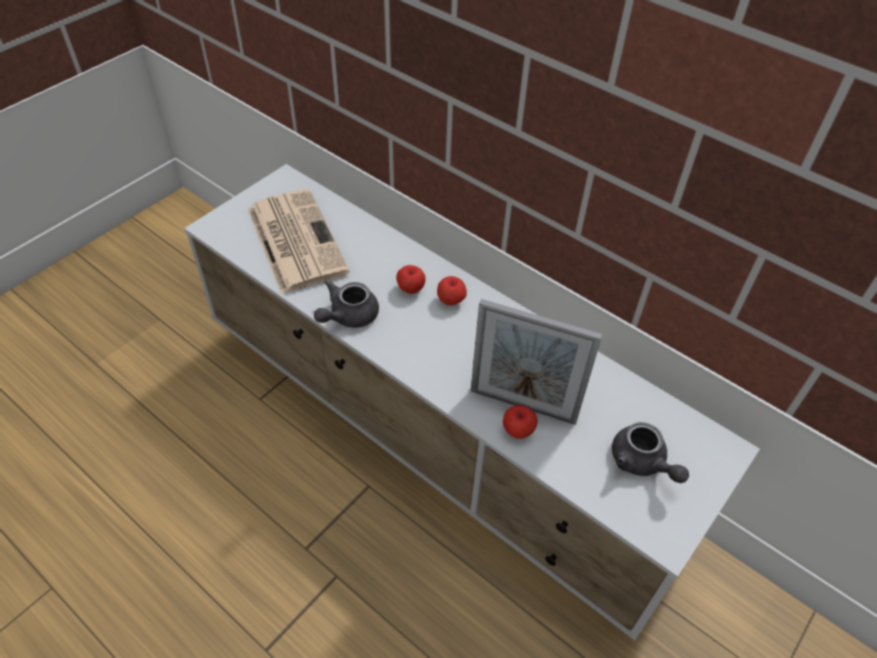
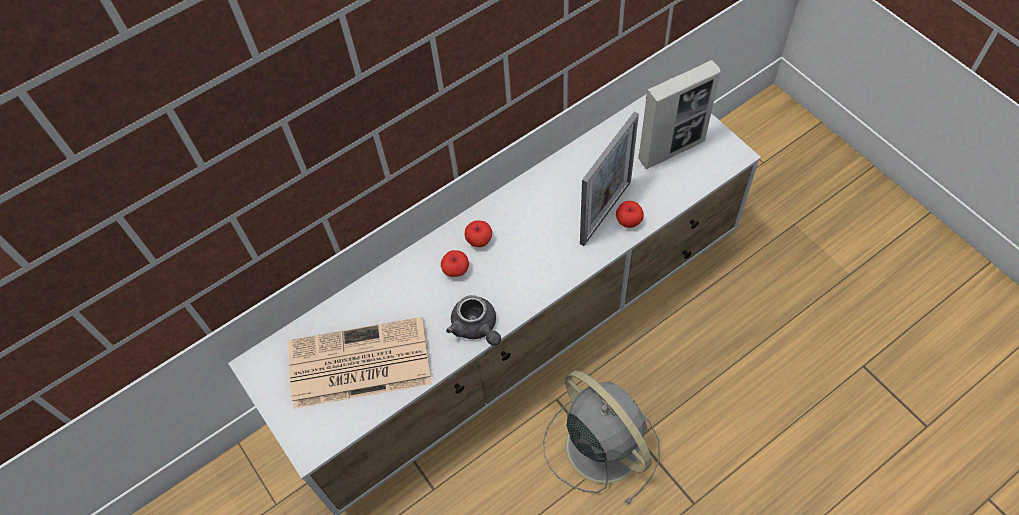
camera: 70 degrees left, 10 degrees up
grey teapot [612,422,689,483] -> picture frame [638,60,721,169]
none -> grey fan [543,370,660,506]

